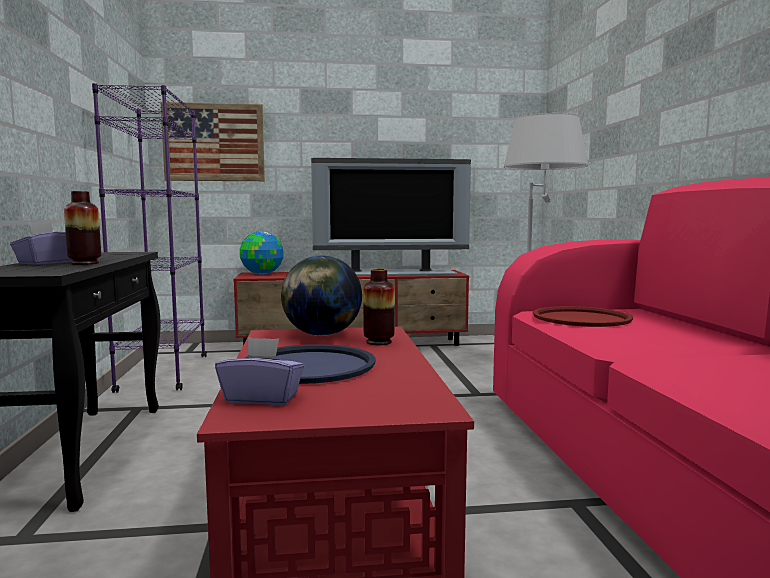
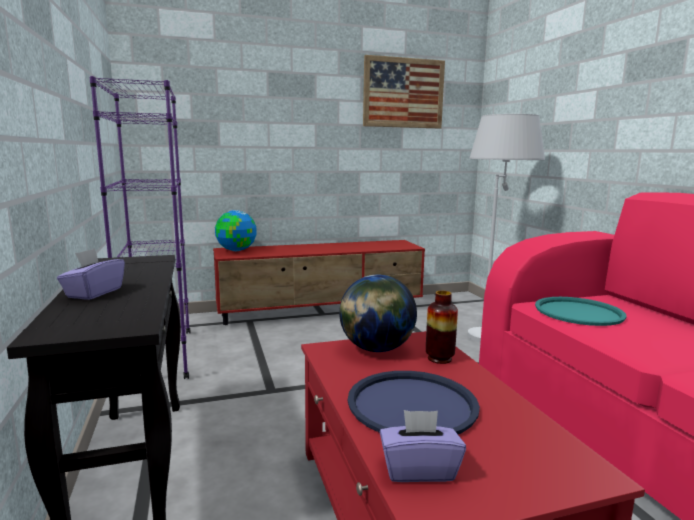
camera: 10 degrees left, 5 degrees up
vase [64,191,101,265] -> none
picture [161,102,265,181] -> picture moved to [363,55,445,129]
television [311,158,471,276] -> none
red tray [533,306,633,327] -> turquoise tray [535,297,627,326]

